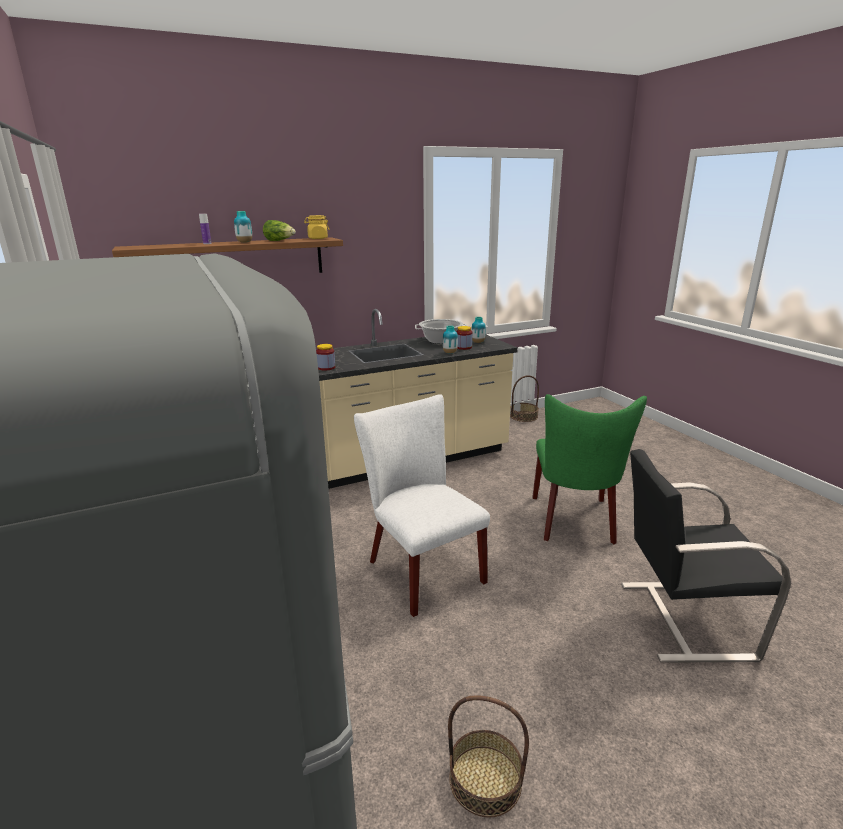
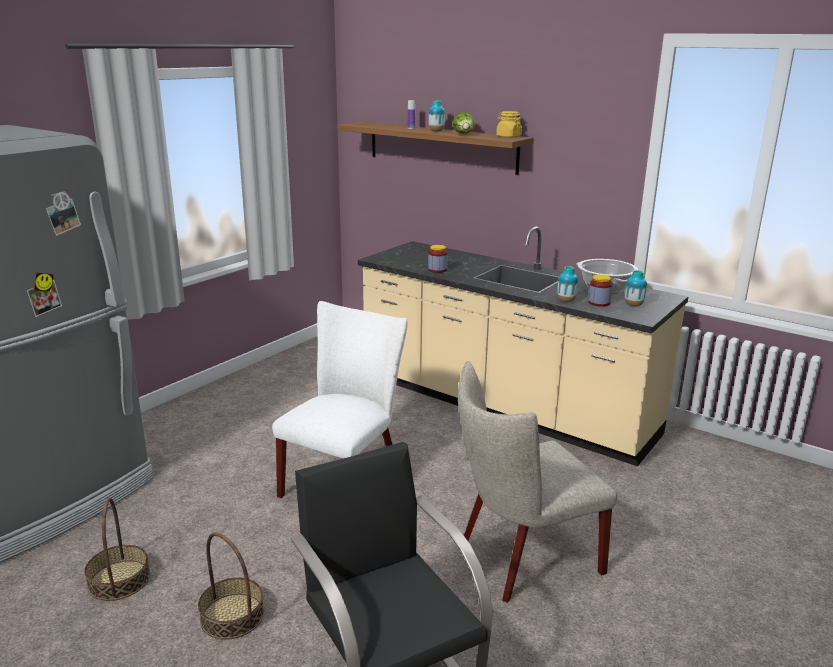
camera: 60 degrees right, 0 degrees up
basket [510,375,539,422] -> basket moved to [198,532,264,640]
green chair [532,394,647,544] -> beige chair [458,361,617,603]

